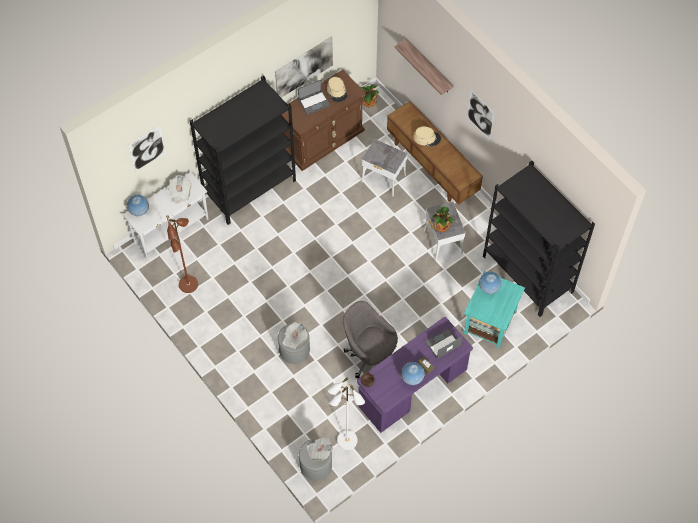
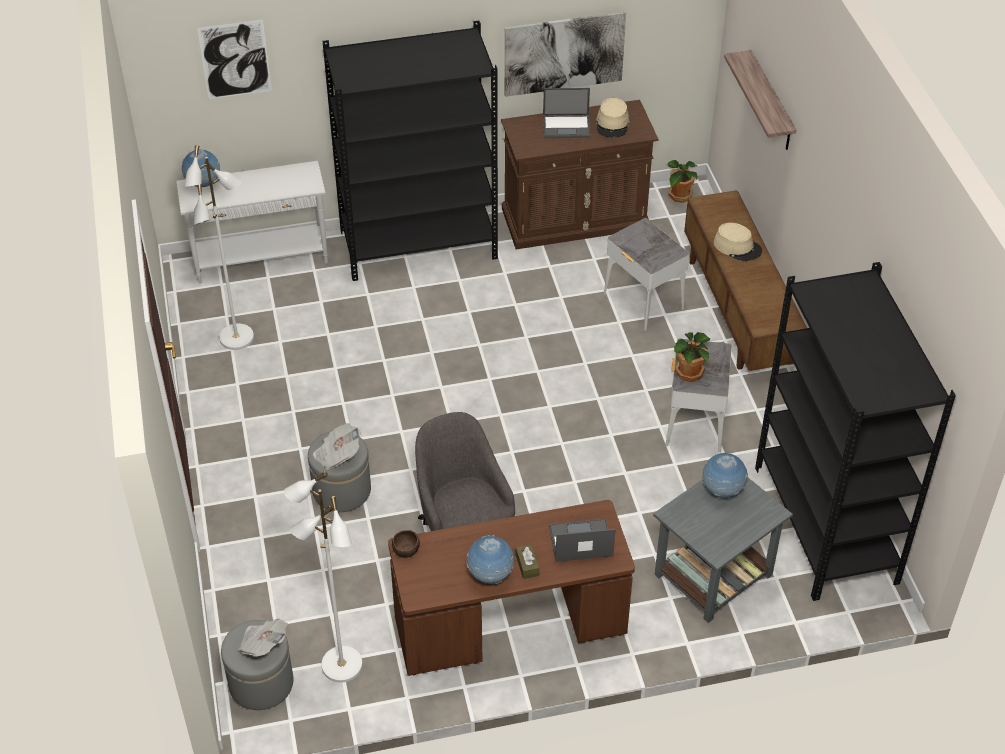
camera: 25 degrees right, 15 degrees down
brown floor lamp [166,215,198,293] -> white floor lamp [184,145,254,350]
newspaper [168,175,192,204] -> none
purple desk [357,317,473,433] -> brown desk [388,500,635,676]
turquoise side table [464,271,525,348] -> grey side table [653,478,793,623]
picture [467,90,495,140] -> none

